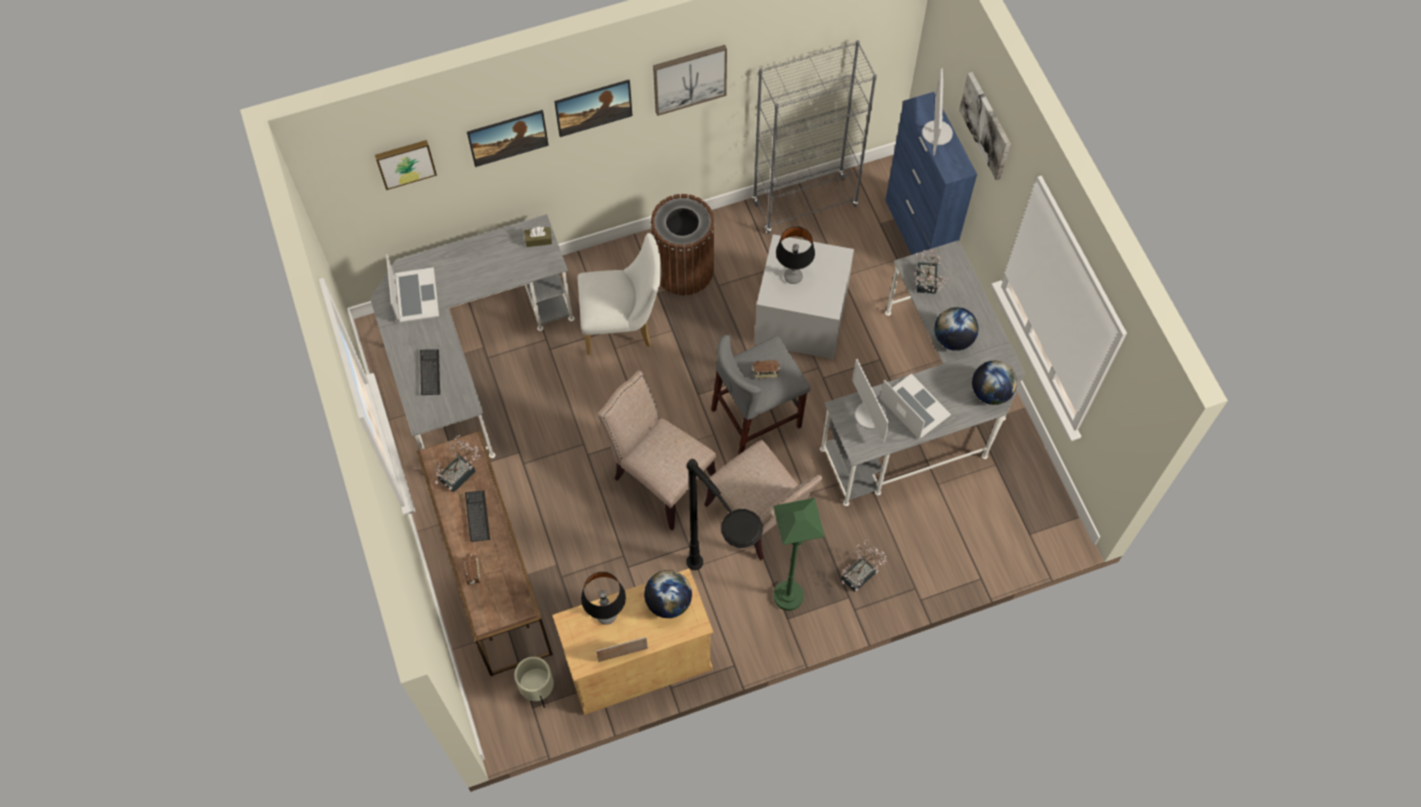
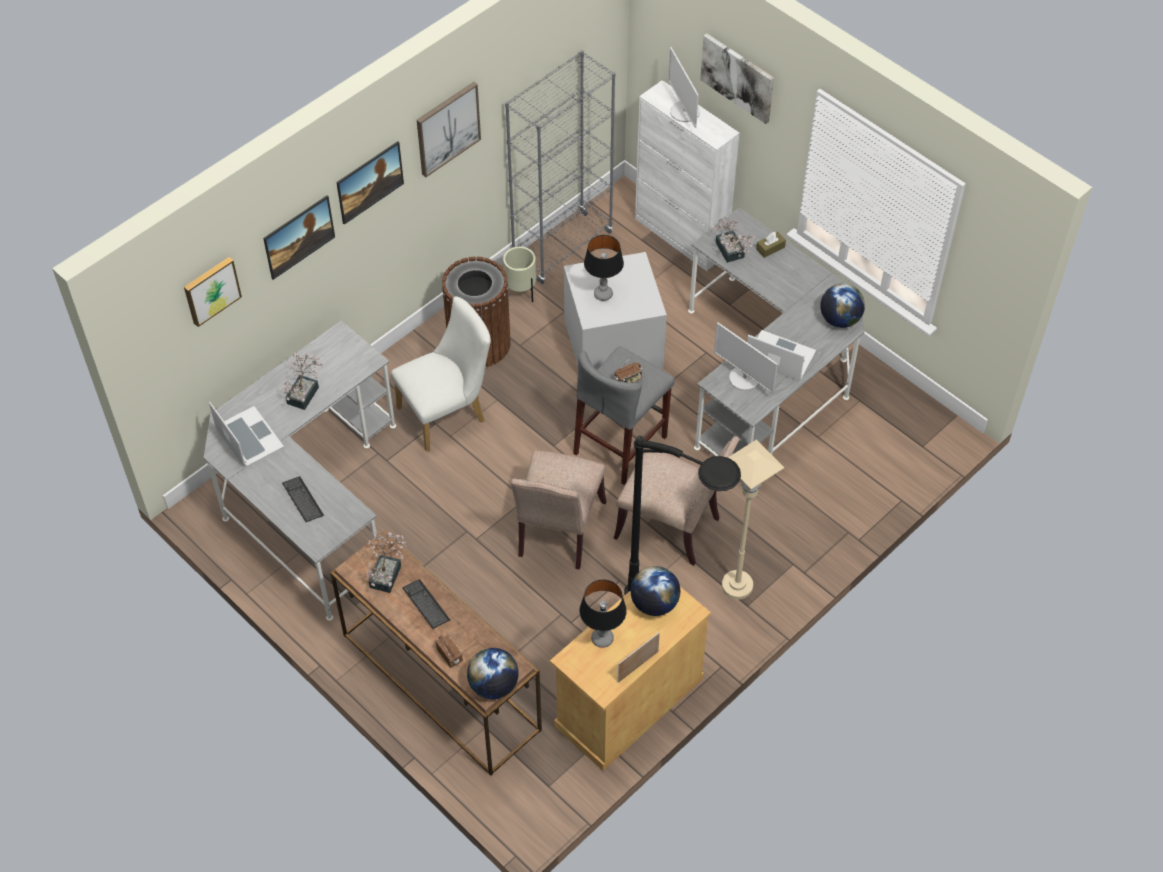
camera: 25 degrees left, 10 degrees down
beige planter [515,657,554,708] -> beige planter moved to [503,247,536,302]
brown tissue box [524,227,552,247] -> brown tissue box moved to [756,232,786,258]
beige chair [598,370,716,530] -> beige chair turned 90 degrees counterclockwise [511,450,606,570]
green floor lamp [774,498,825,611] -> beige floor lamp [722,439,784,600]
potted plant [841,540,887,592] -> potted plant moved to [283,351,323,410]
blue cabinet [885,92,977,255] -> white cabinet [635,80,739,271]
globe [934,307,979,351] -> globe moved to [467,648,519,699]

